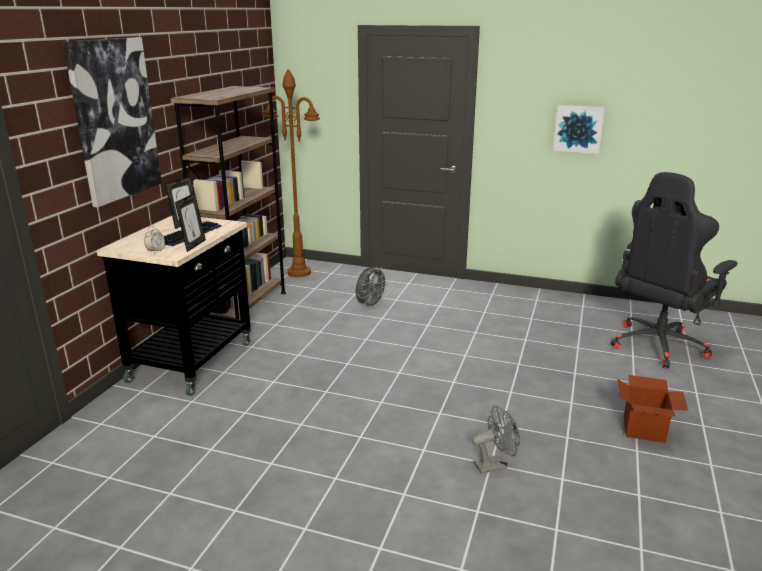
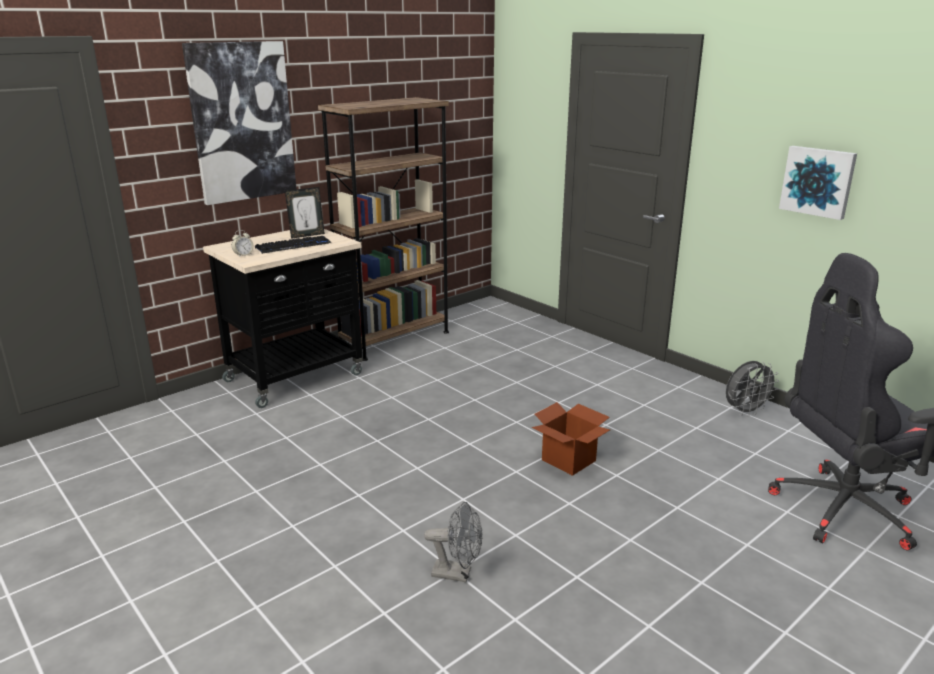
camera: 30 degrees right, 0 degrees up
picture frame [175,193,206,252] -> none
brown floor lamp [262,69,320,277] -> none
grey fan [356,267,388,309] -> grey fan moved to [726,361,779,416]
cardboard box [617,375,688,443] -> cardboard box moved to [532,402,610,476]

